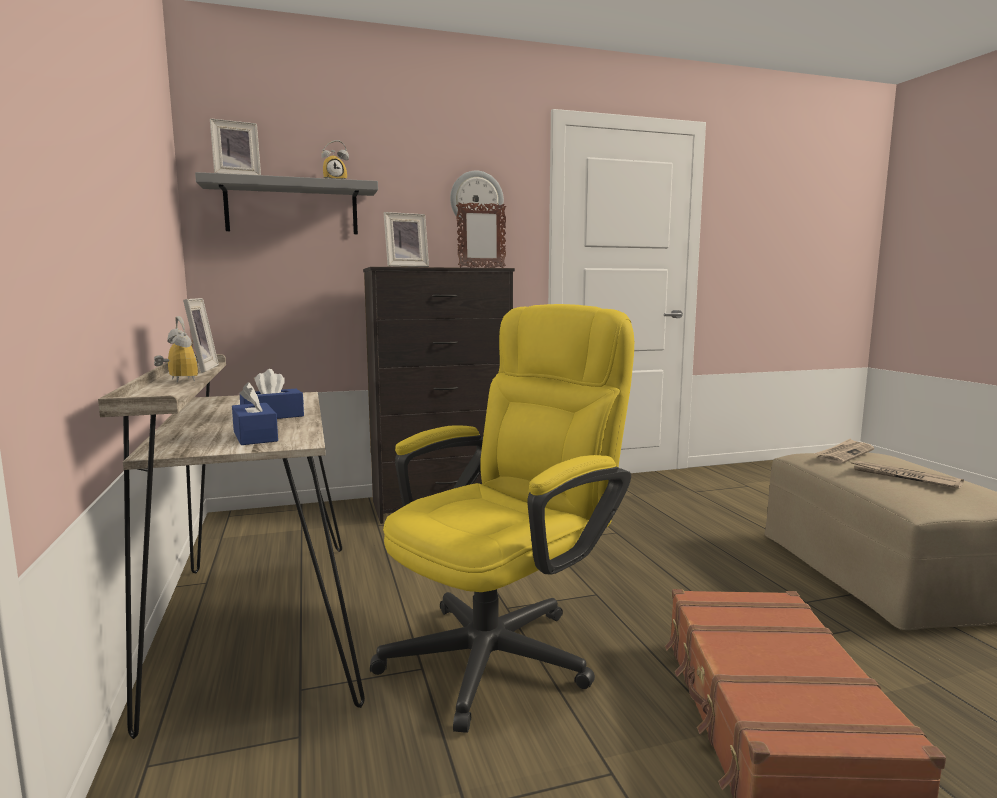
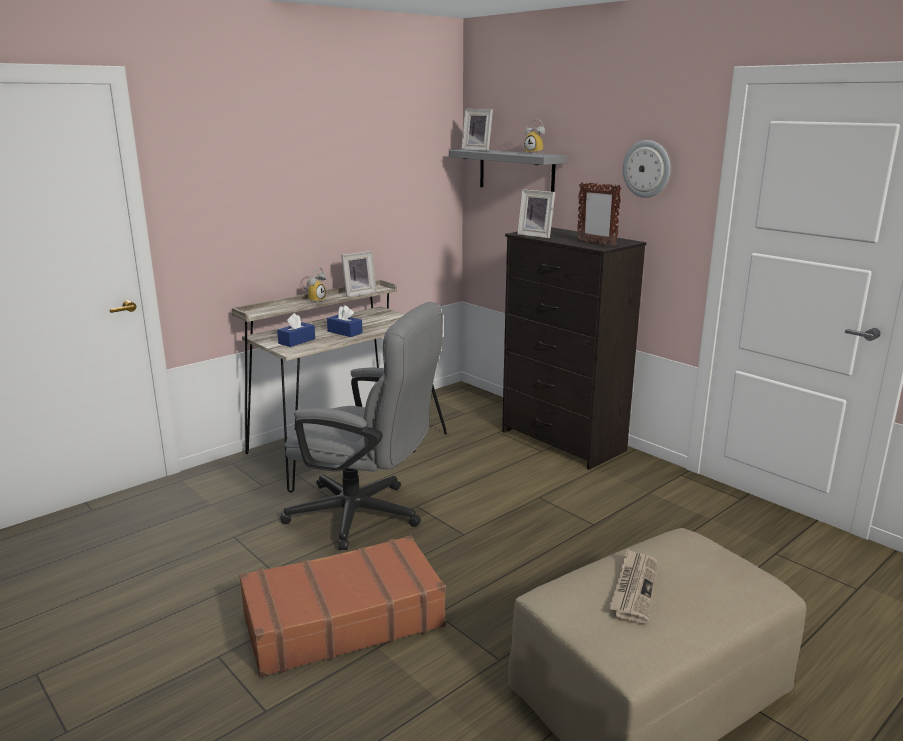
camera: 65 degrees right, 10 degrees up
yellow office chair [370,304,634,733] -> grey office chair [280,302,443,550]
newspaper [814,439,874,464] -> none

